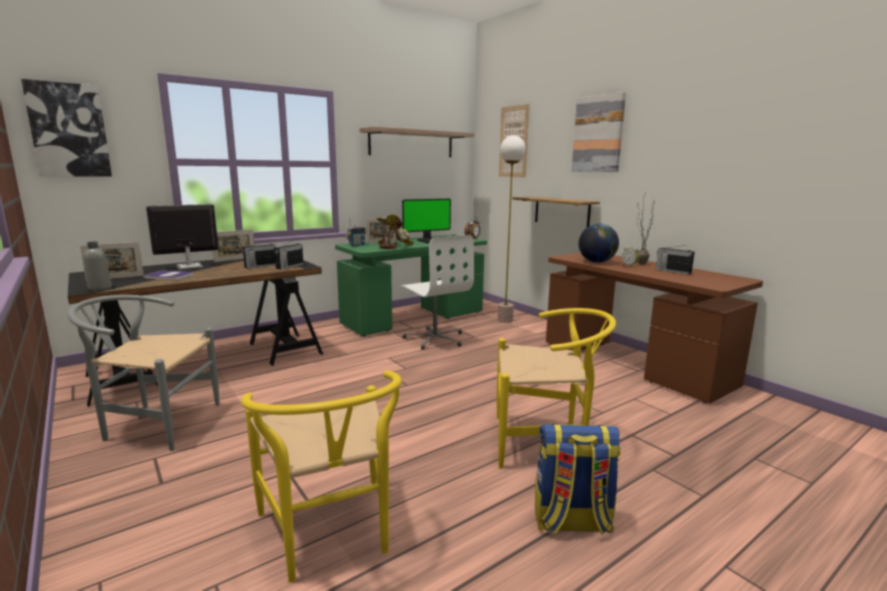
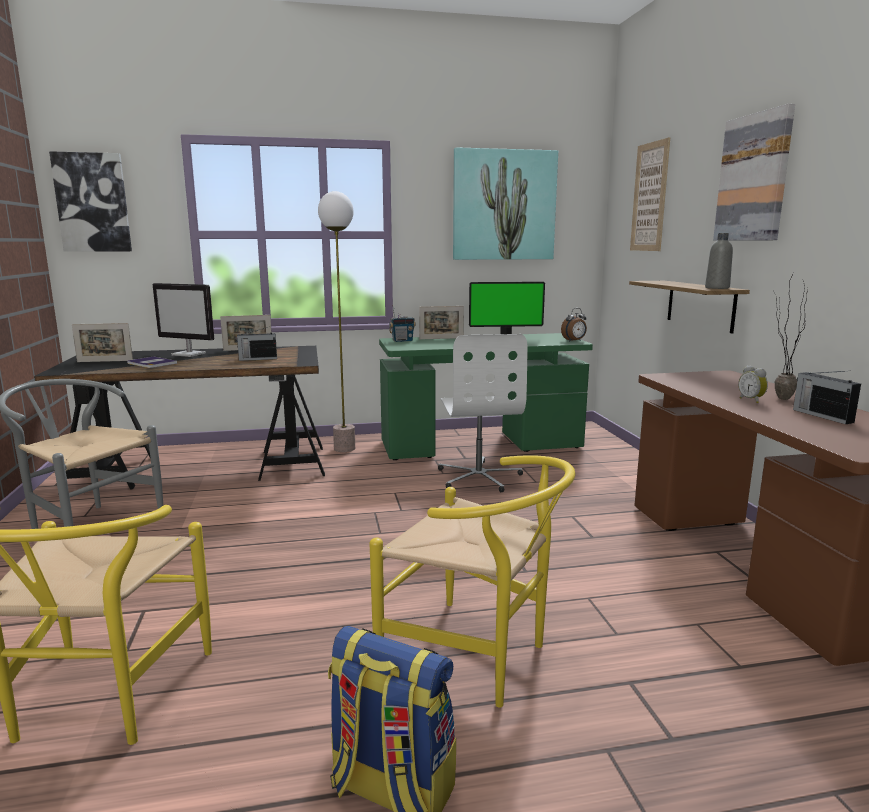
camera: 25 degrees right, 0 degrees up
grey bottle [84,242,112,291] -> grey bottle moved to [705,233,733,289]
monitor [146,204,219,269] -> monitor turned 150 degrees counterclockwise [153,283,214,357]
radio [275,239,303,269] -> none
shelf [359,127,475,157] -> picture [453,147,558,260]
potted plant [376,215,414,249] -> none
floor lamp [497,135,526,323] -> floor lamp moved to [318,191,355,452]
globe [578,224,619,263] -> none

